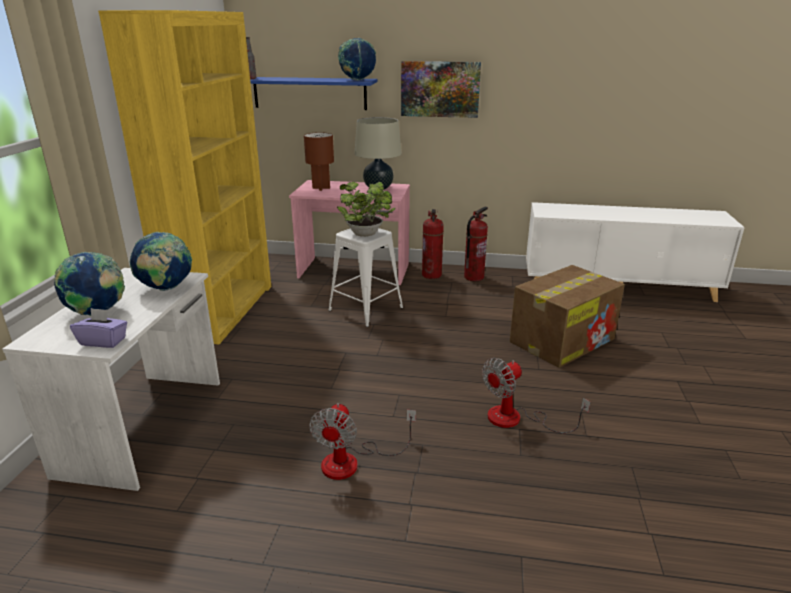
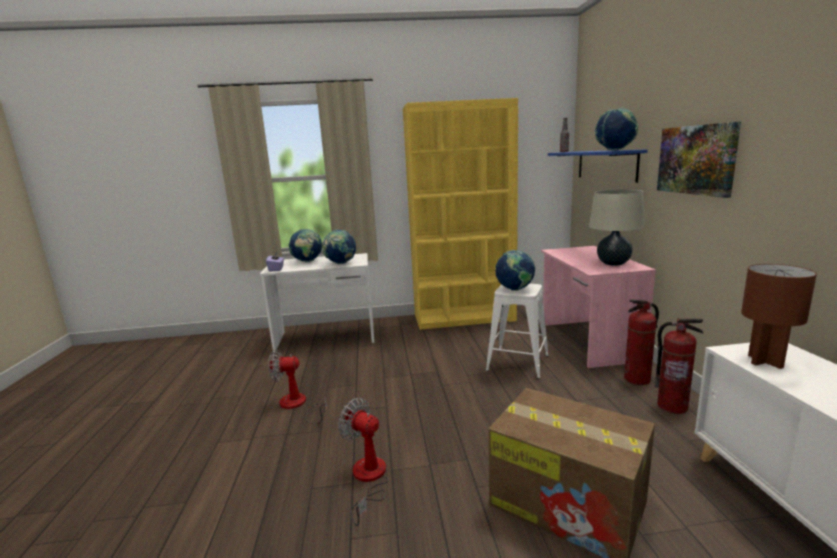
camera: 75 degrees right, 10 degrees down
brown table lamp [304,132,334,191] -> brown table lamp moved to [741,264,817,369]
potted plant [337,182,396,237] -> globe [495,250,535,291]

